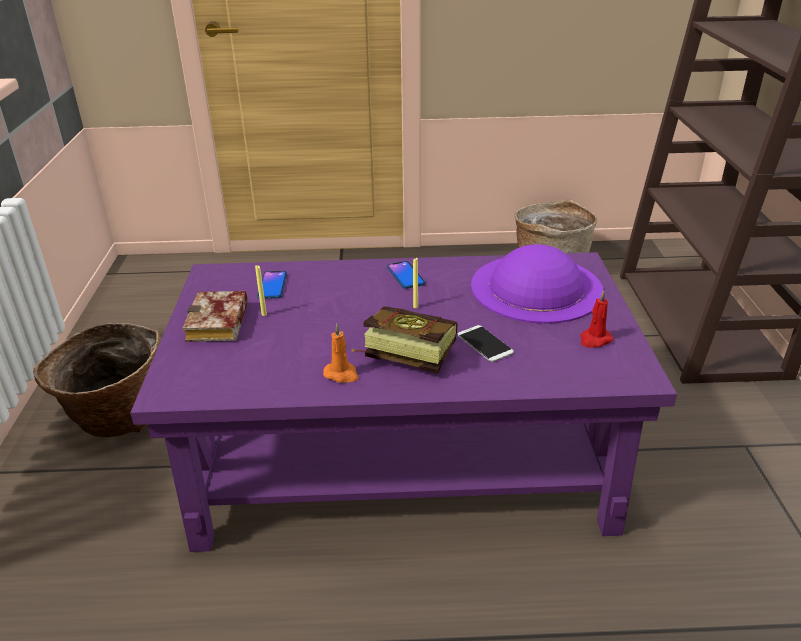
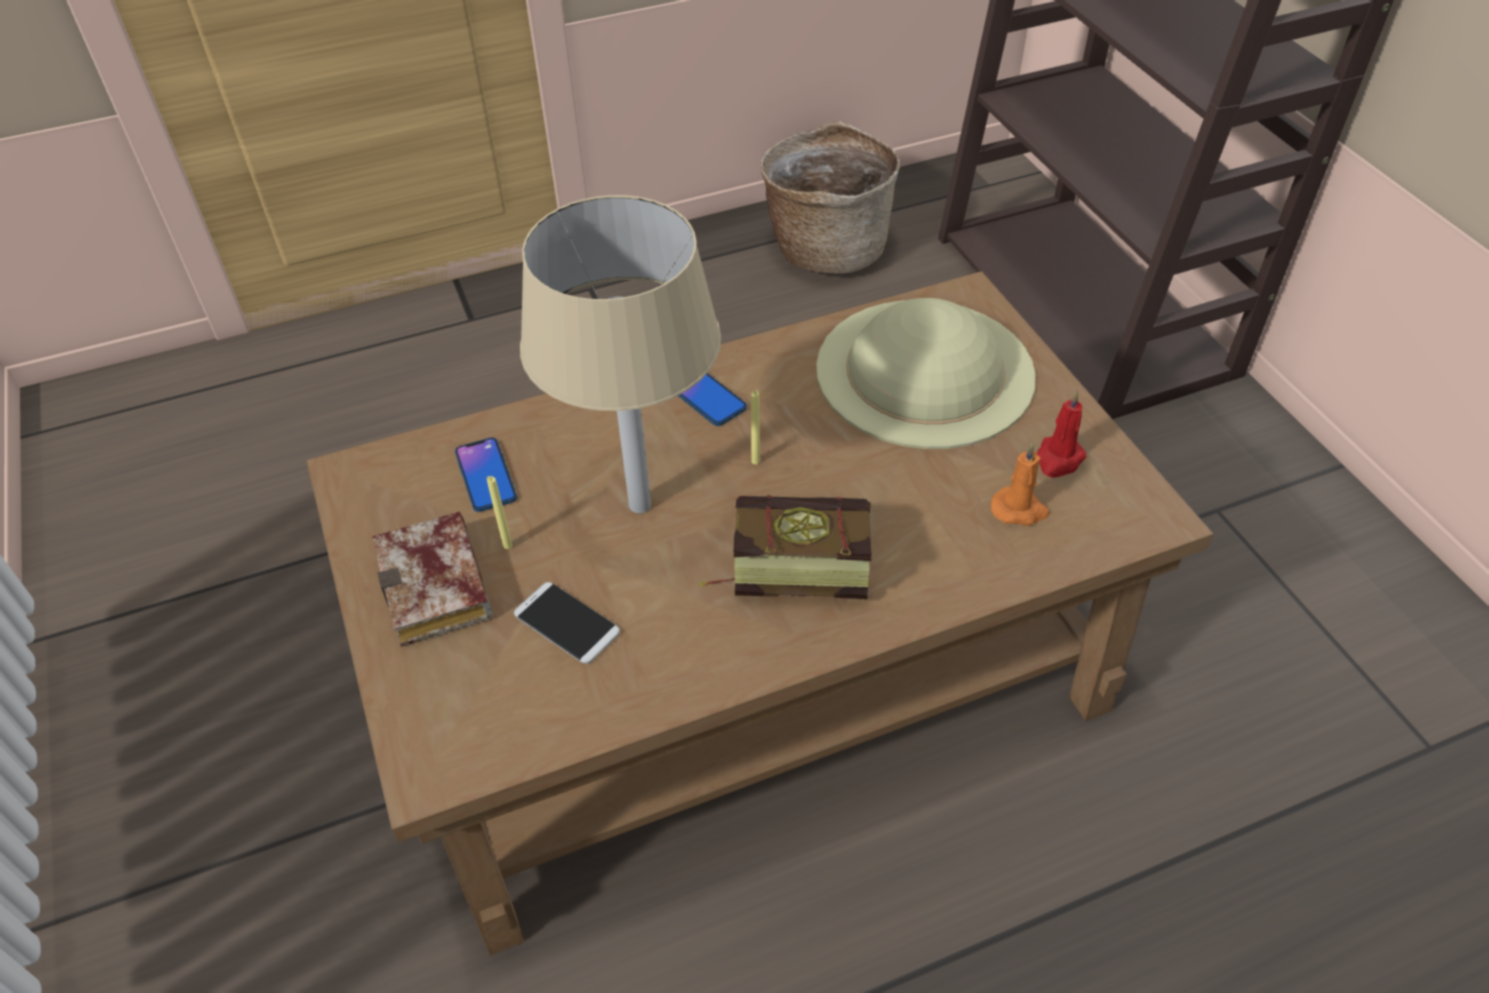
camera: 20 degrees left, 15 degrees up
basket [33,323,161,438] -> none
purple coffee table [130,252,677,552] -> brown coffee table [306,271,1213,955]
orange candle [323,324,359,383] -> orange candle moved to [991,443,1050,526]
phone [458,325,514,362] -> phone moved to [514,582,620,664]
purple hat [471,244,604,324] -> beige hat [816,298,1036,449]
none -> beige table lamp [520,195,721,513]

